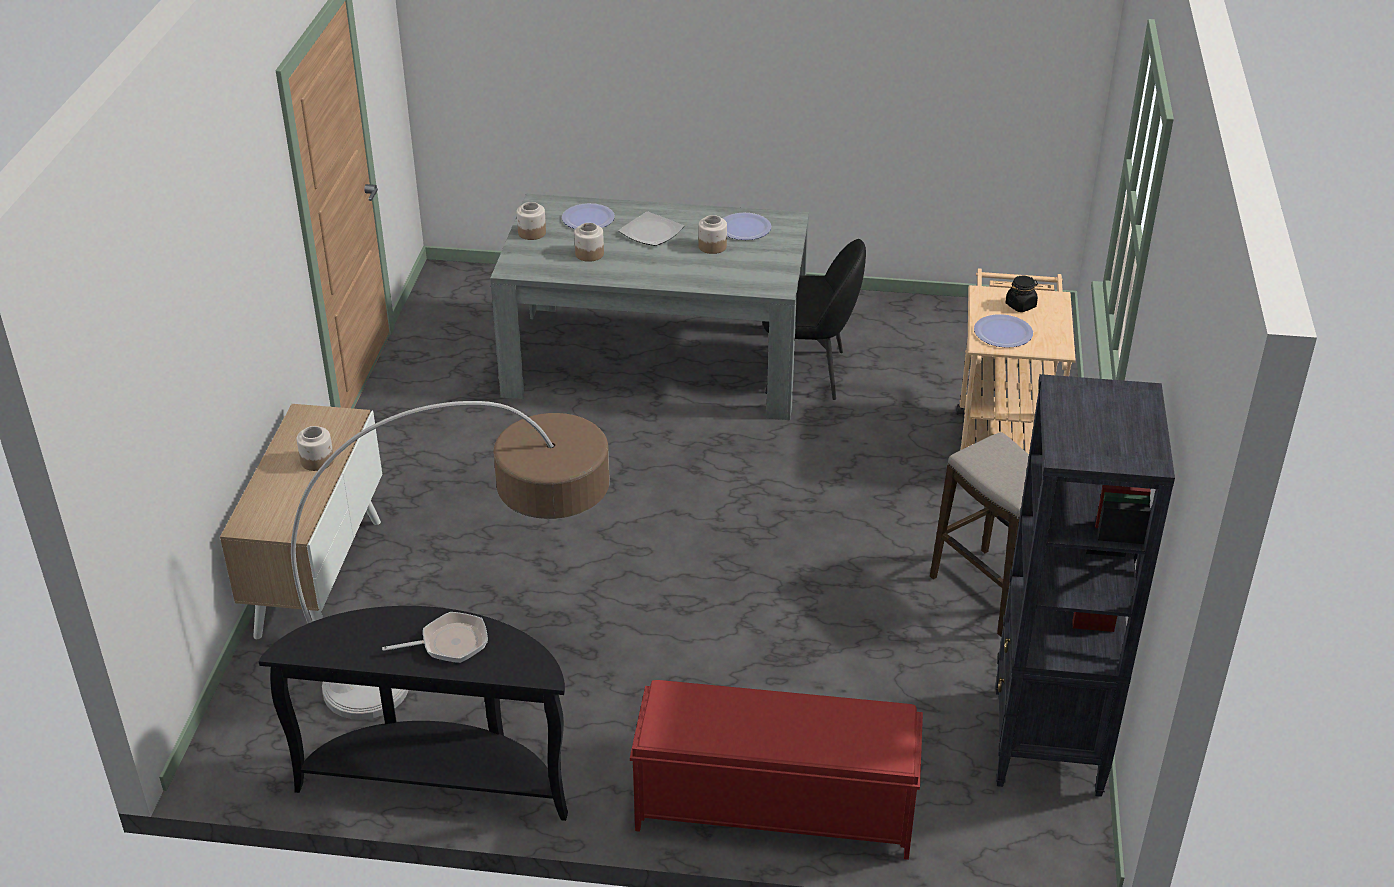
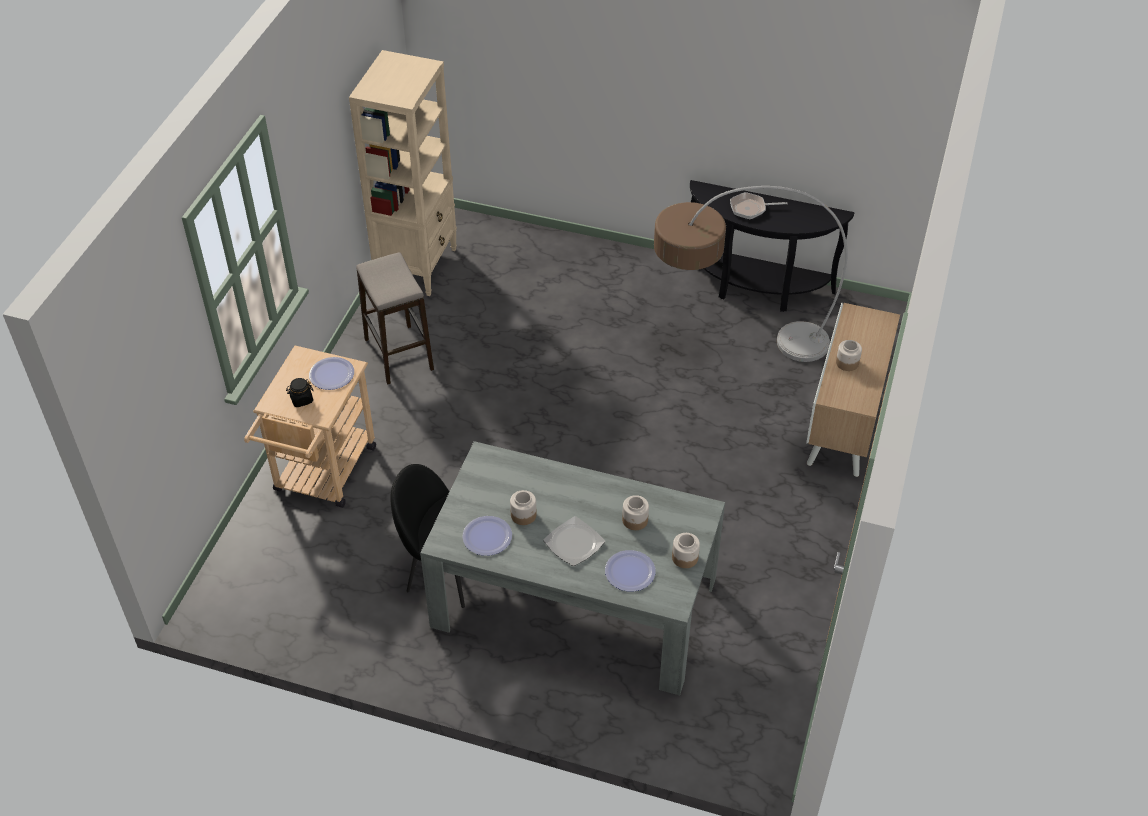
camera: 170 degrees left, 10 degrees up
red bench [630,680,923,860] -> none
black bookcase [995,374,1175,797] -> beige bookcase [349,50,457,296]

